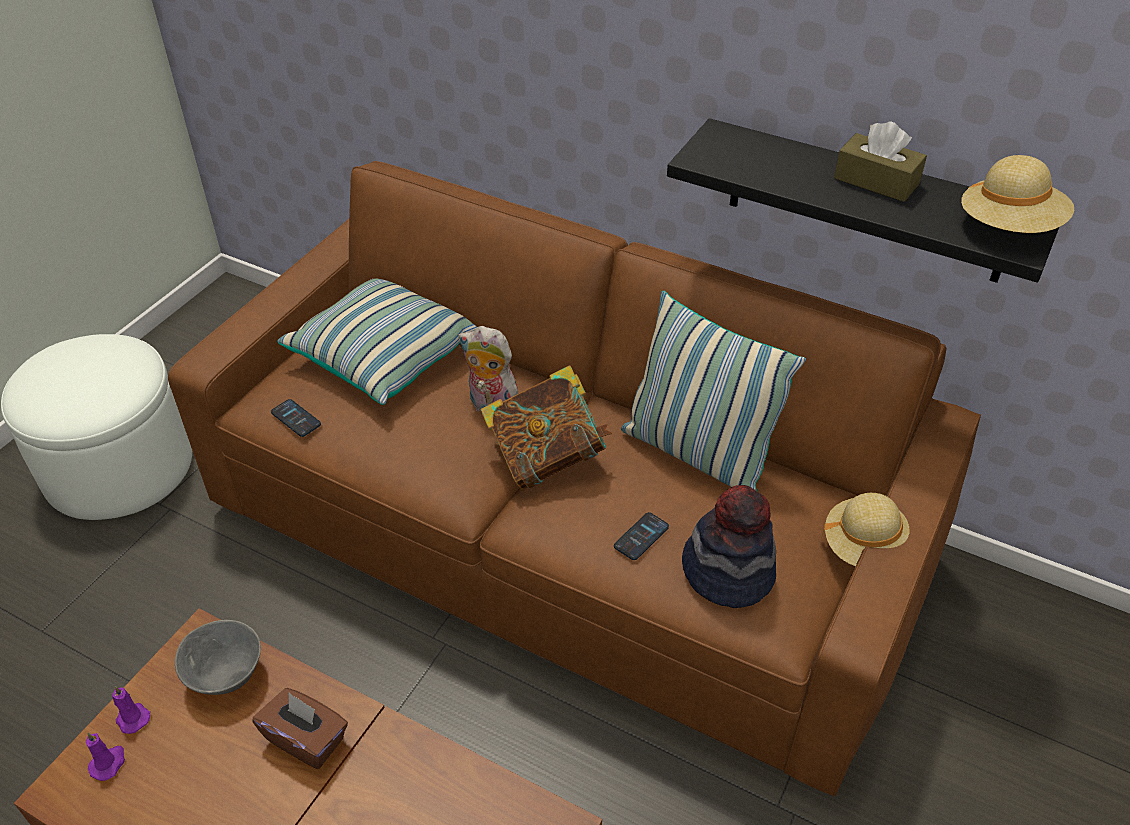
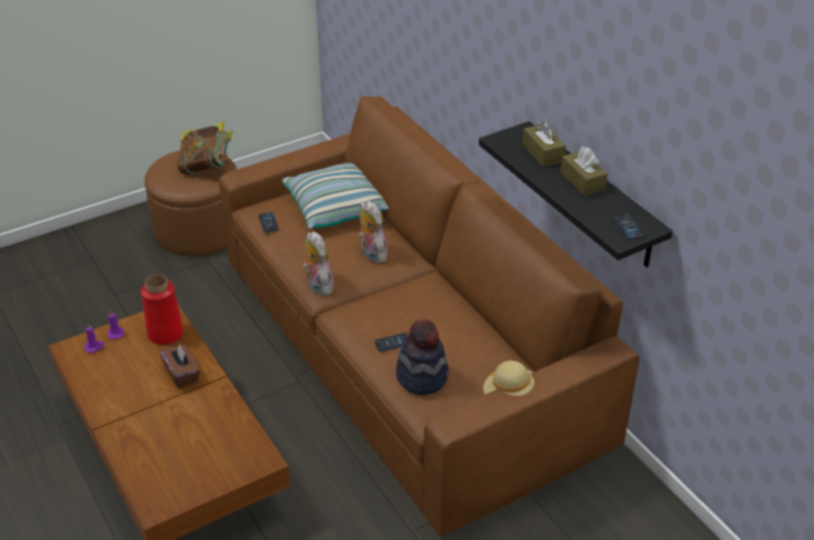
camera: 30 degrees right, 5 degrees down
white ottoman [1,334,192,520] -> brown ottoman [144,151,237,256]
grey bowl [175,620,261,695] -> red vase [141,274,184,345]
book [480,365,612,489] -> book moved to [177,122,233,174]
pillow [621,291,806,491] -> none
beige hat [961,155,1074,233] -> phone [612,213,645,240]
none -> plush toy [302,231,334,295]
none -> brown tissue box [523,120,566,167]

